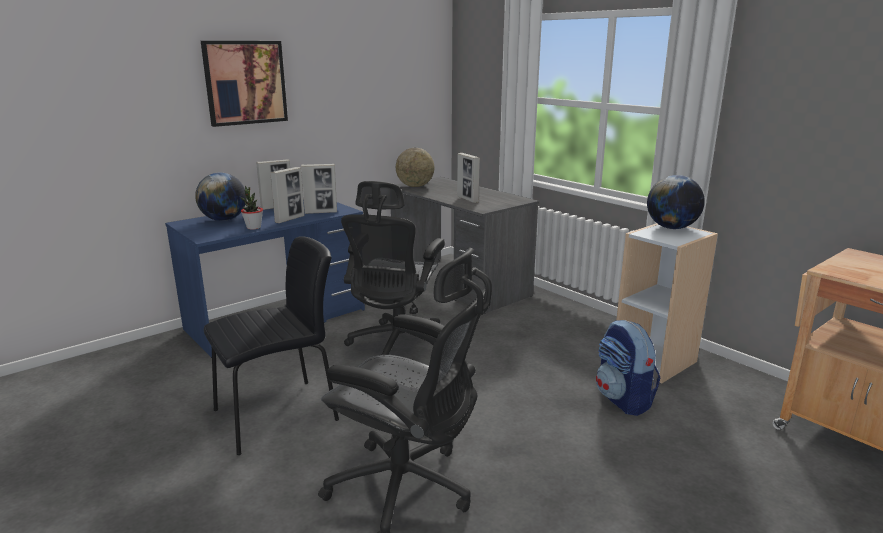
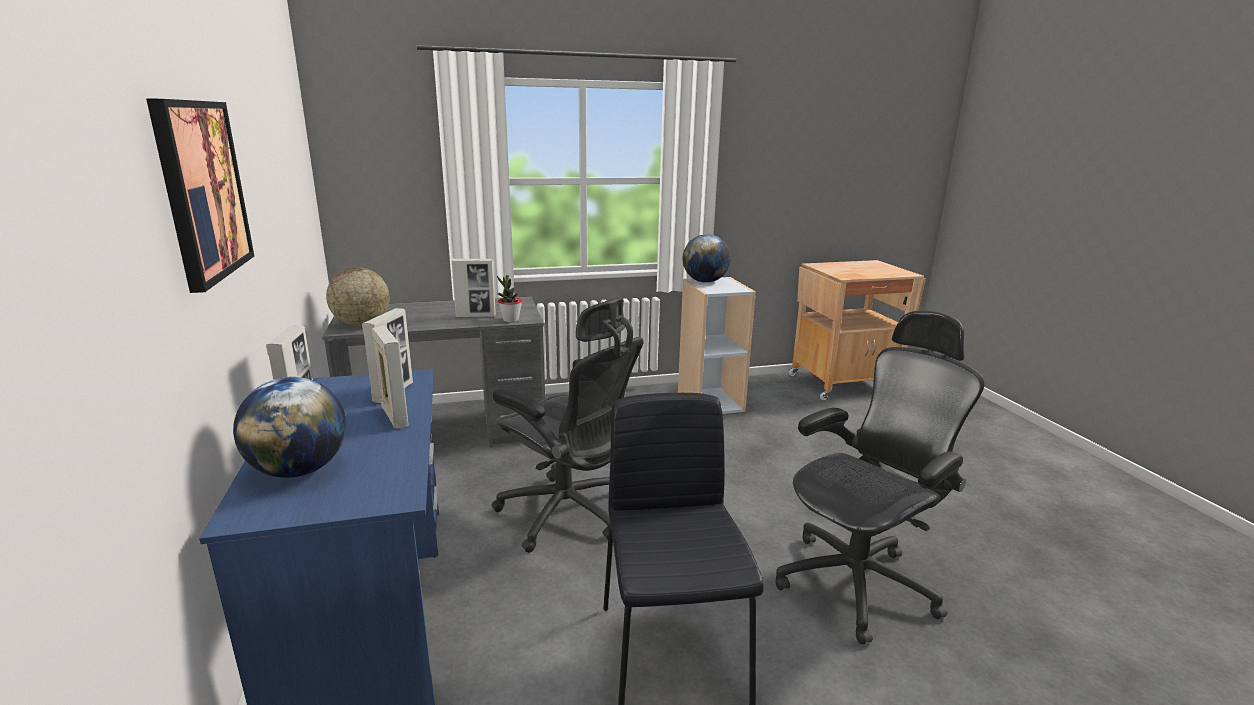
camera: 65 degrees left, 0 degrees up
potted plant [241,186,263,230] -> potted plant moved to [497,275,522,322]
backpack [596,320,660,416] -> none

